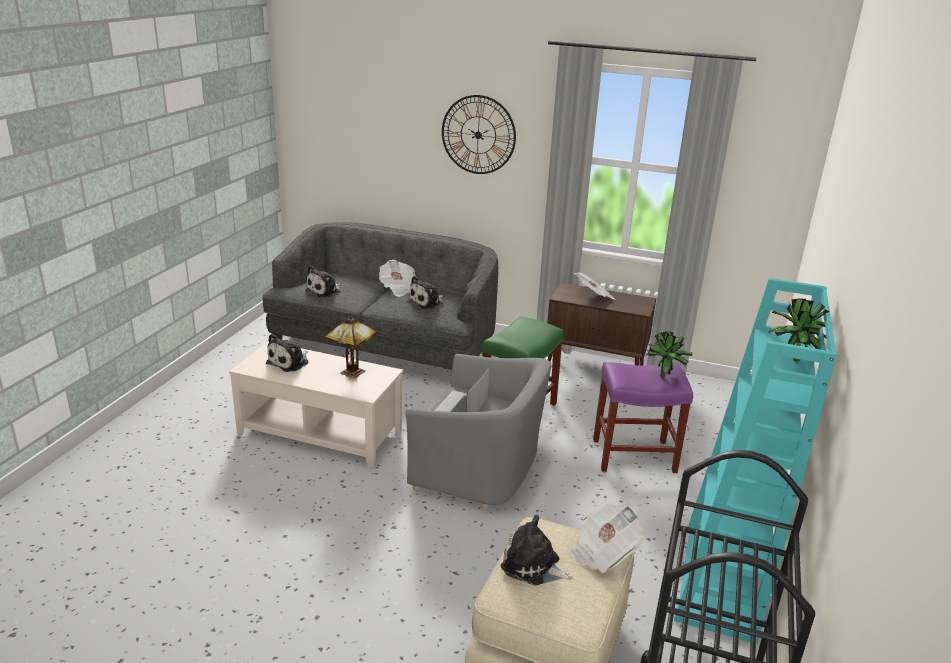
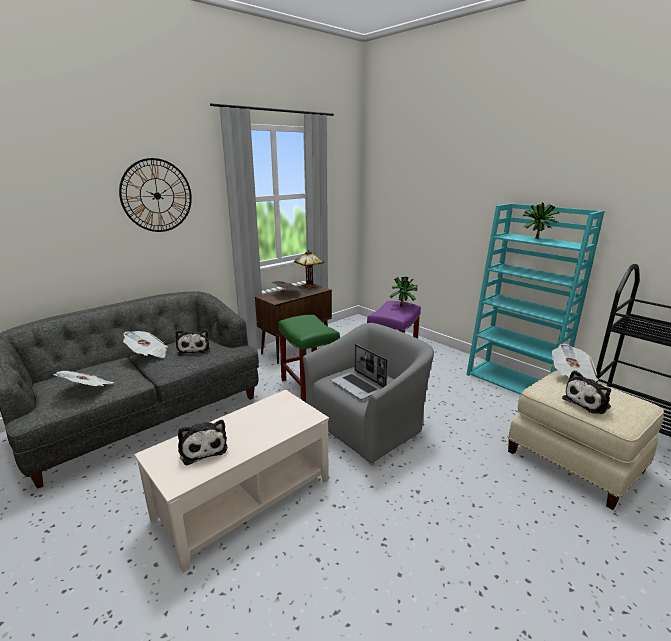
camera: 60 degrees left, 5 degrees down
plush toy [305,266,341,297] -> newspaper [53,371,114,386]
table lamp [324,316,377,378] -> table lamp moved to [294,250,324,288]

